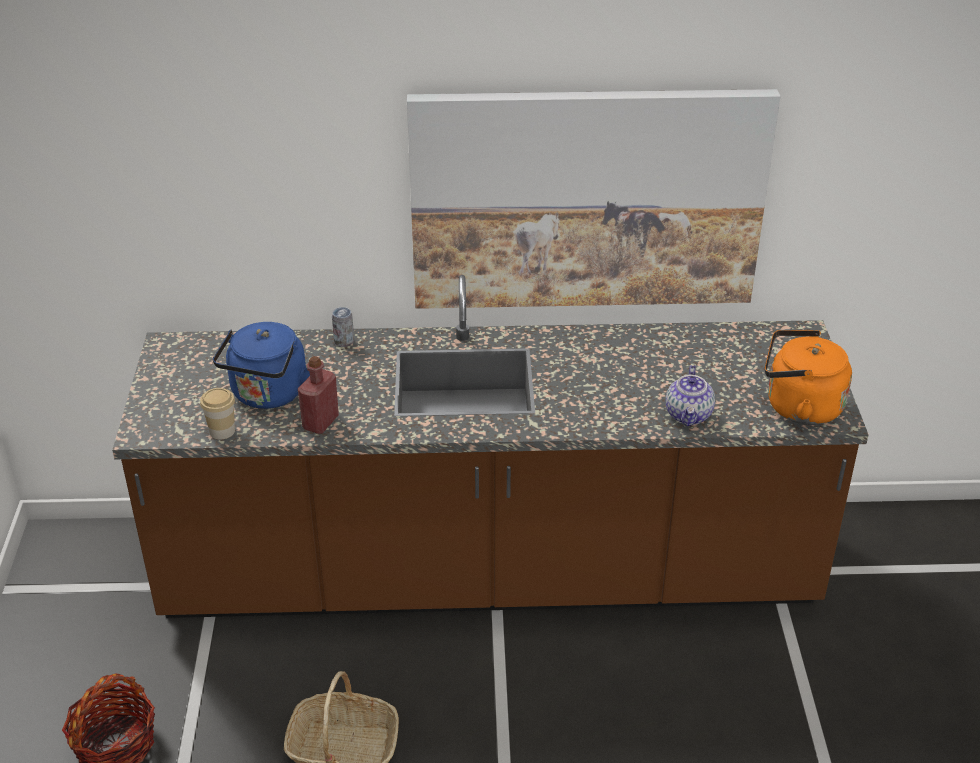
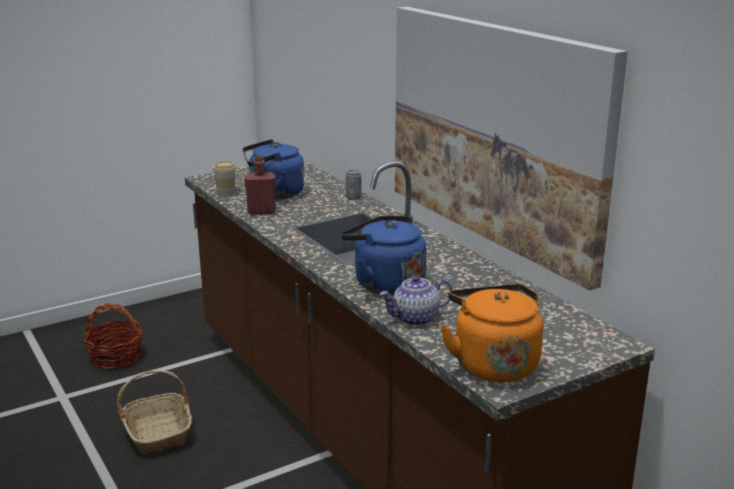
camera: 60 degrees right, 15 degrees down
none -> blue kettle [341,216,426,295]

